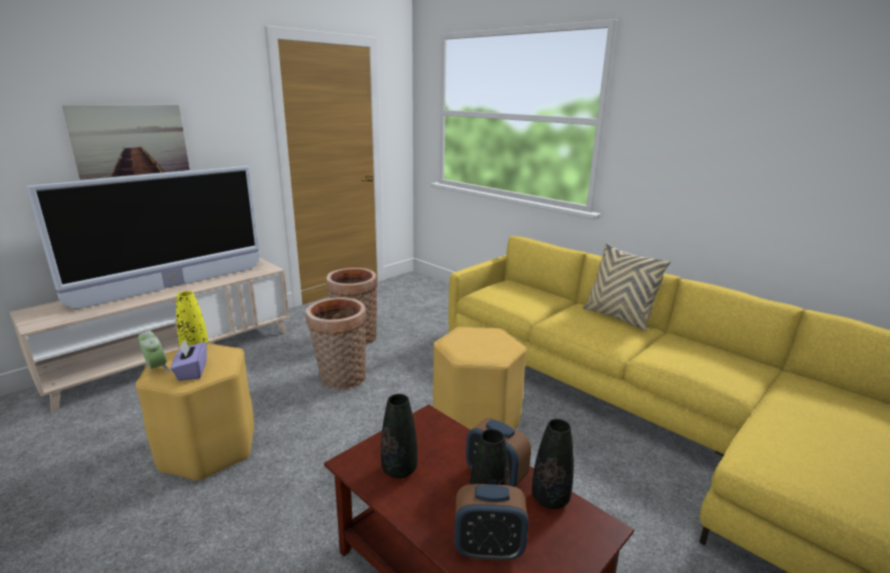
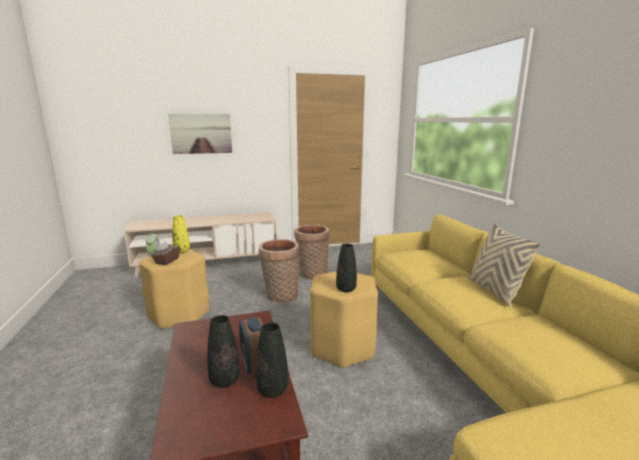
camera: 30 degrees right, 5 degrees down
television [26,166,260,309] -> none
purple tissue box [171,339,207,381] -> brown tissue box [152,241,180,265]
black vase [381,394,418,478] -> black vase moved to [336,243,357,292]
alarm clock [455,484,528,561] -> none

